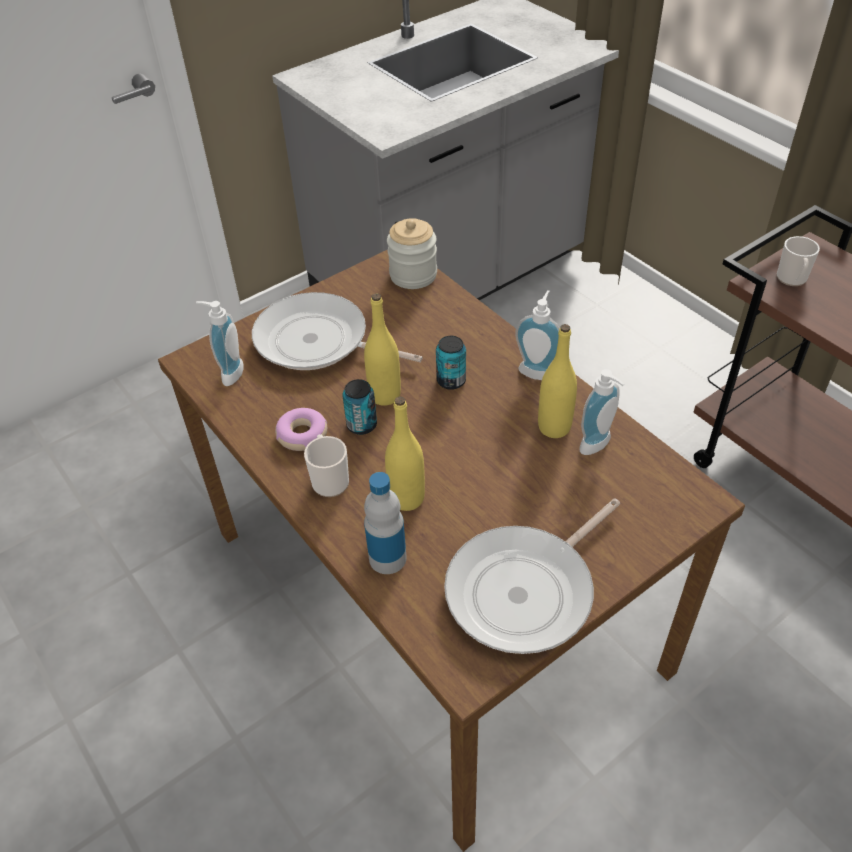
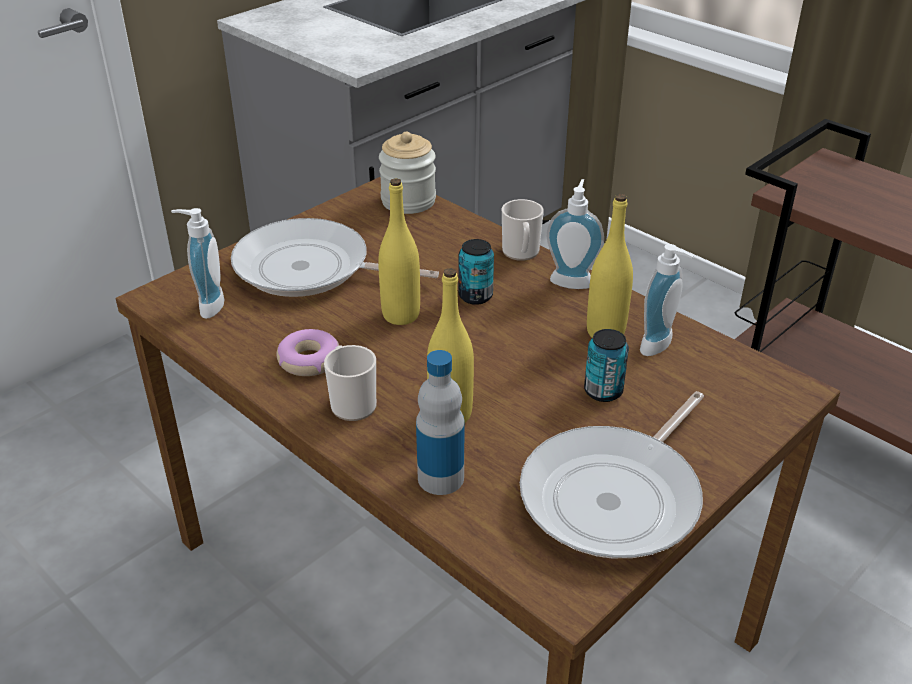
camera: 10 degrees left, 10 degrees down
can [342,379,377,435] -> can moved to [584,329,629,402]
mug [777,236,820,286] -> mug moved to [502,199,544,261]

